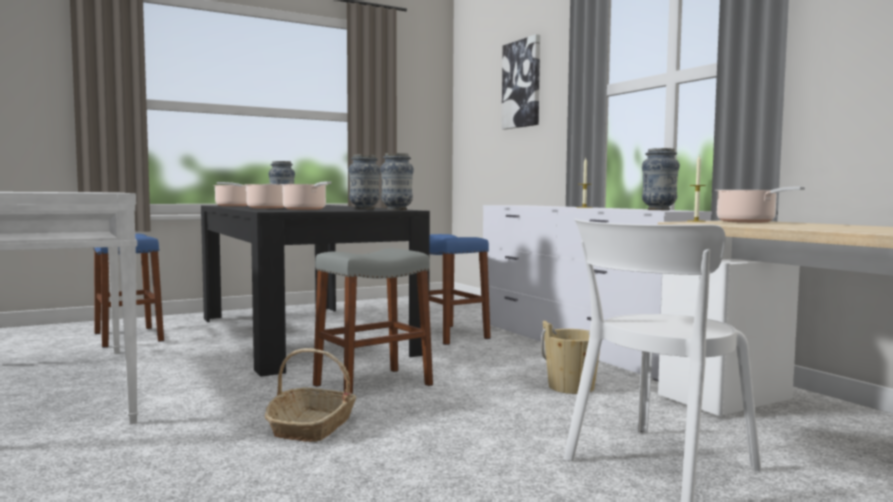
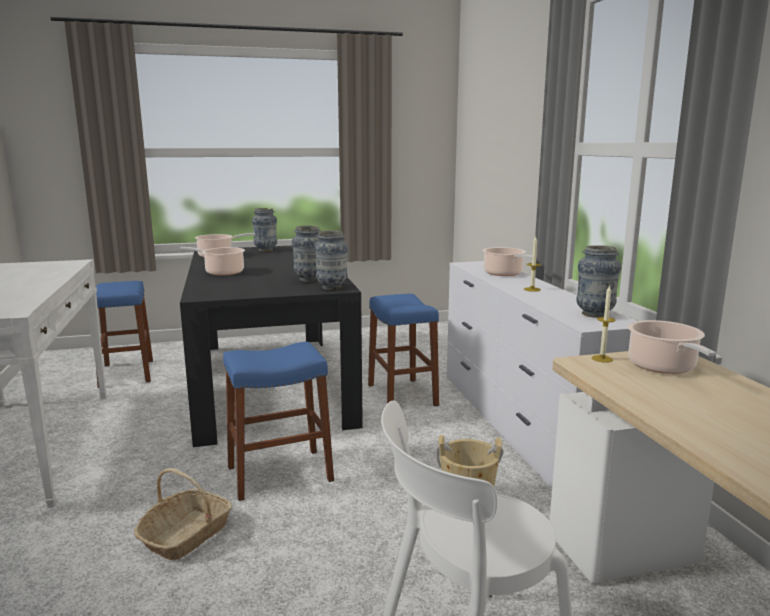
camera: 15 degrees right, 10 degrees up
cooking pot [280,181,331,210] -> cooking pot moved to [482,247,533,276]
grey stool [313,248,433,394] -> blue stool [223,342,334,501]
picture [501,34,540,129] -> none

